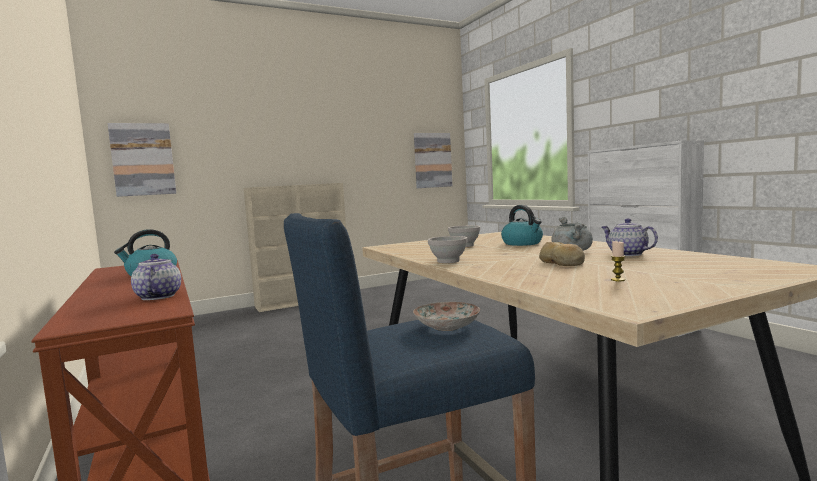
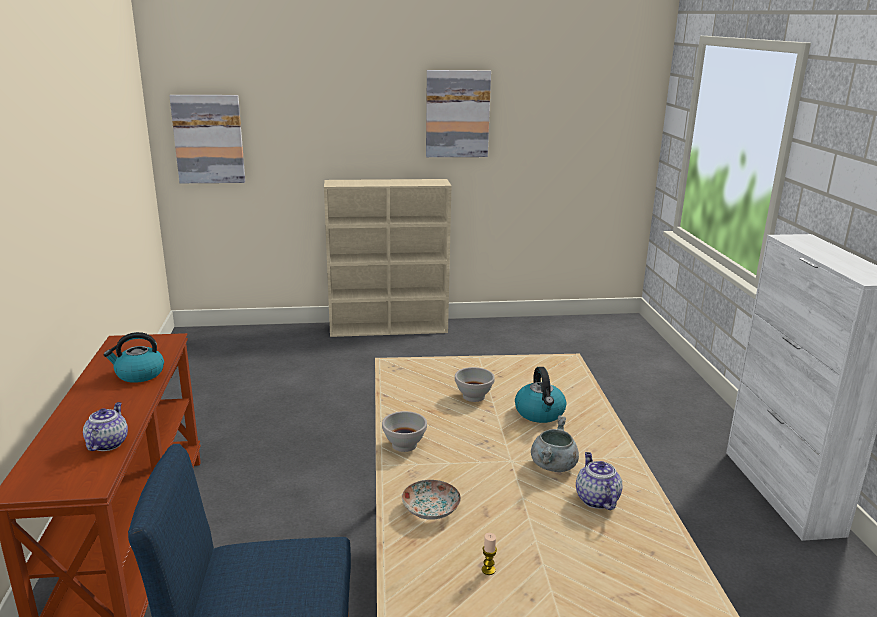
camera: 20 degrees right, 15 degrees up
plate [413,302,480,331] -> plate moved to [402,480,461,520]
picture [414,133,452,188] -> picture moved to [426,70,491,157]
bread [539,242,585,266] -> none

